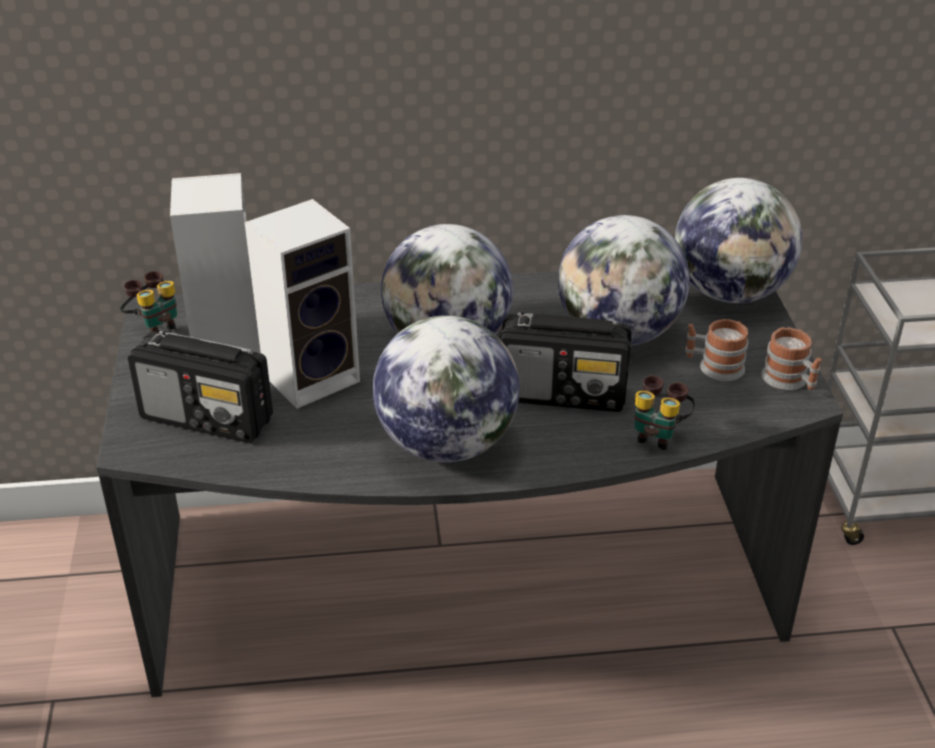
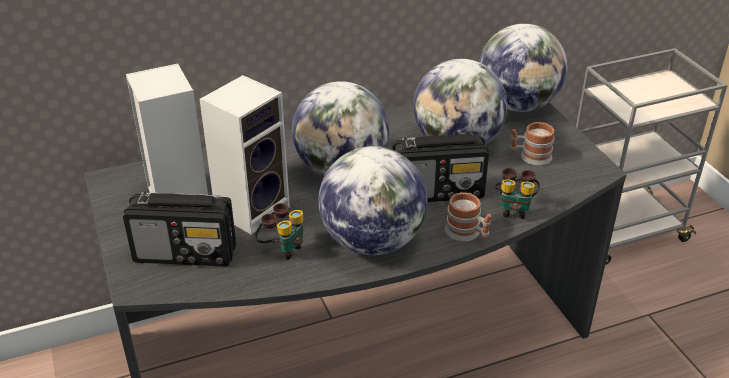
camera: 15 degrees left, 0 degrees up
binoculars [120,271,177,333] -> binoculars moved to [255,203,303,260]
mug [761,327,821,390] -> mug moved to [445,192,491,242]

